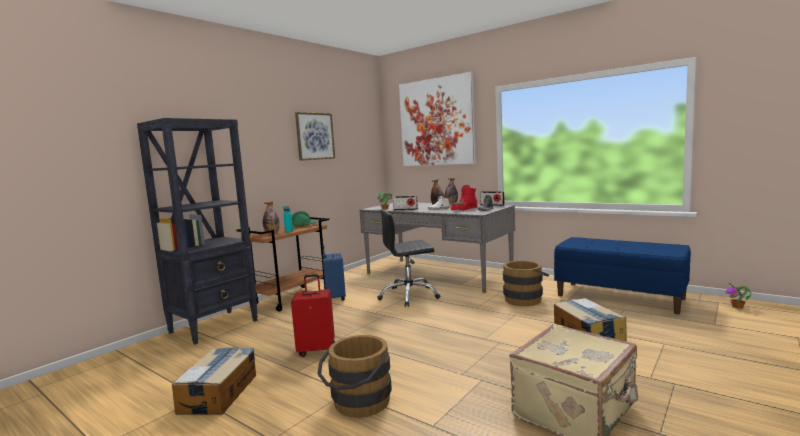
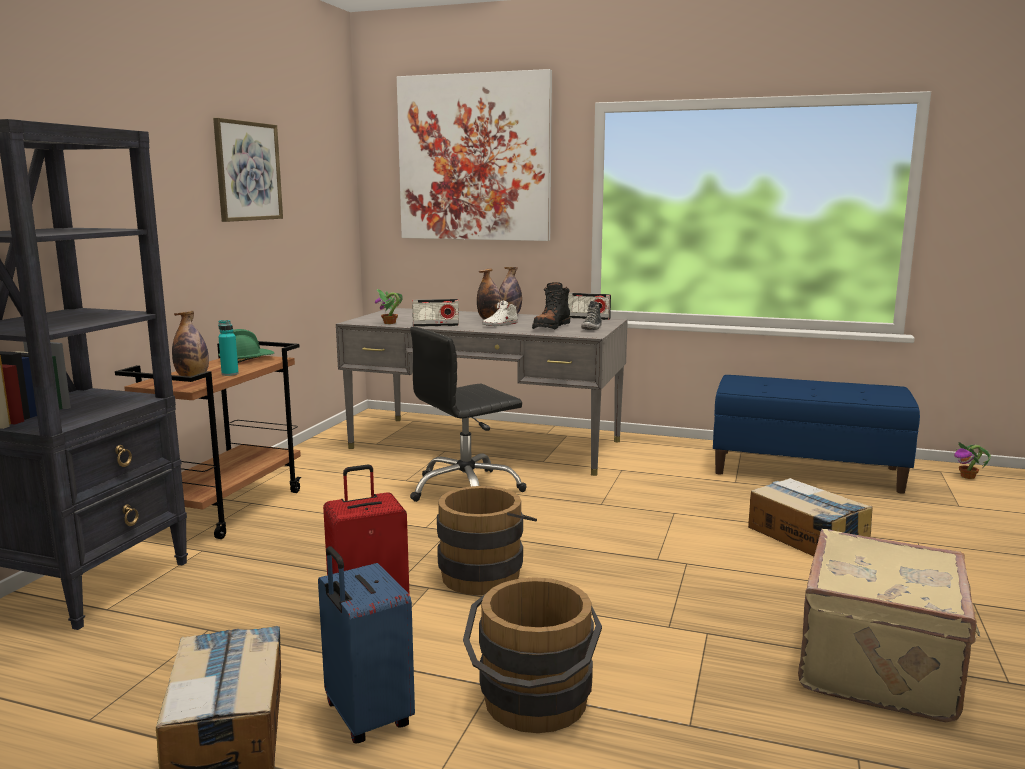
camera: 20 degrees left, 5 degrees up
blue suitcase [322,244,346,301] -> blue suitcase moved to [318,546,415,744]
red boot [451,185,478,211] -> black boot [532,282,570,329]
brown bucket [503,261,549,306] -> brown bucket moved to [437,486,537,595]

